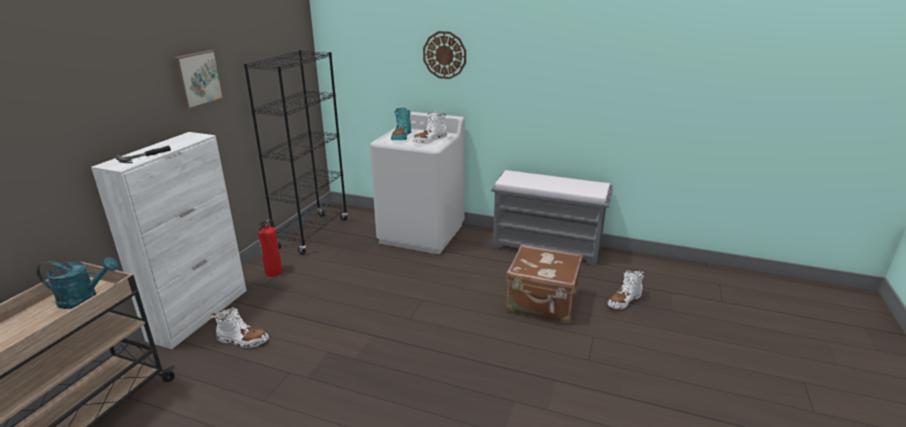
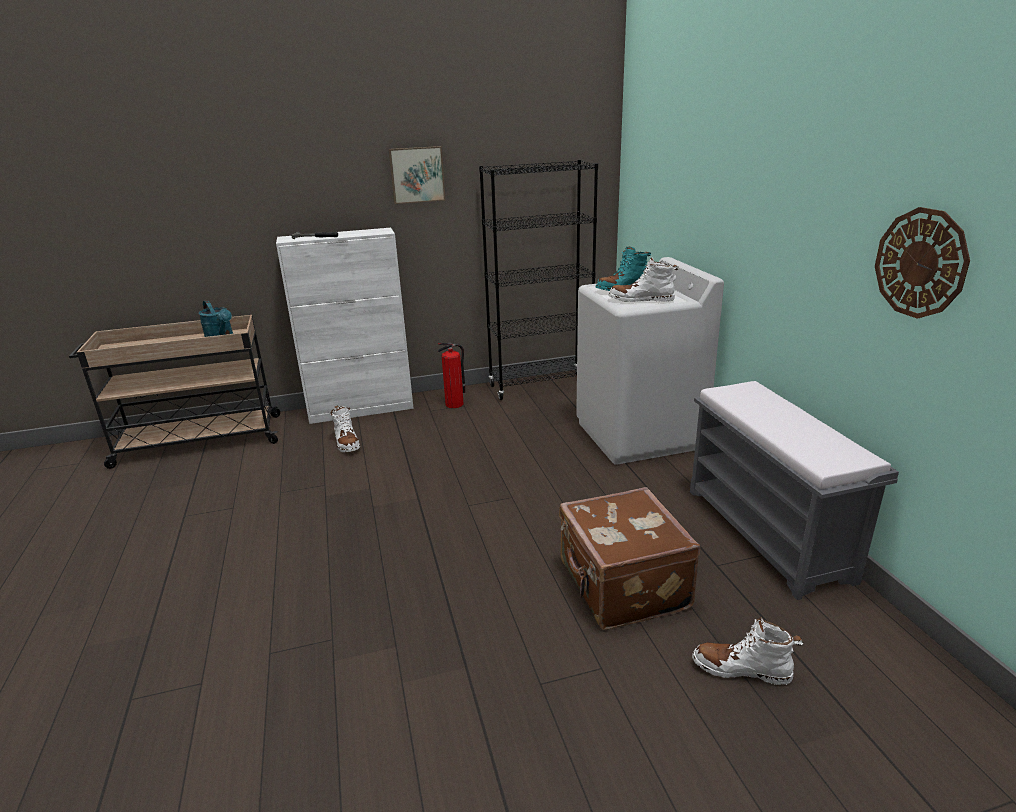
camera: 55 degrees right, 0 degrees up
wall clock [423,31,466,79] -> wall clock moved to [875,207,970,319]

